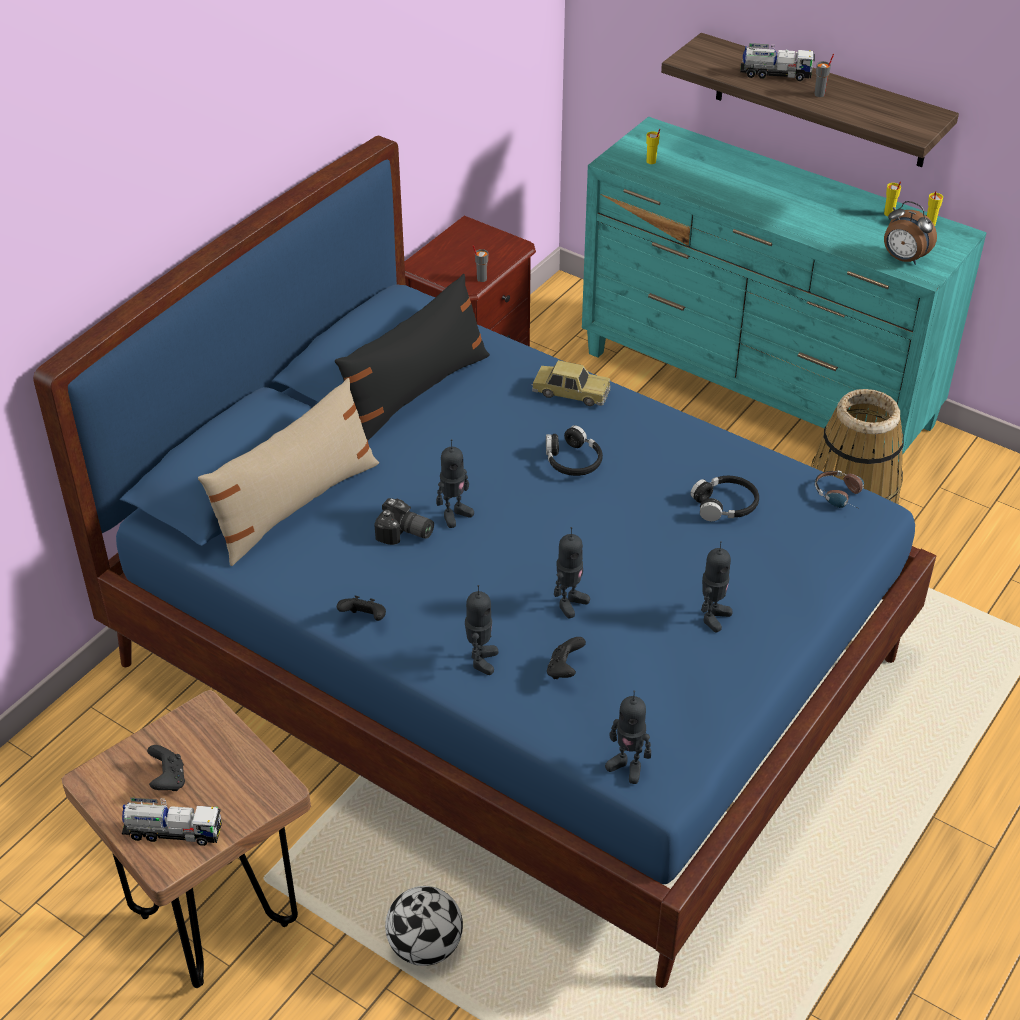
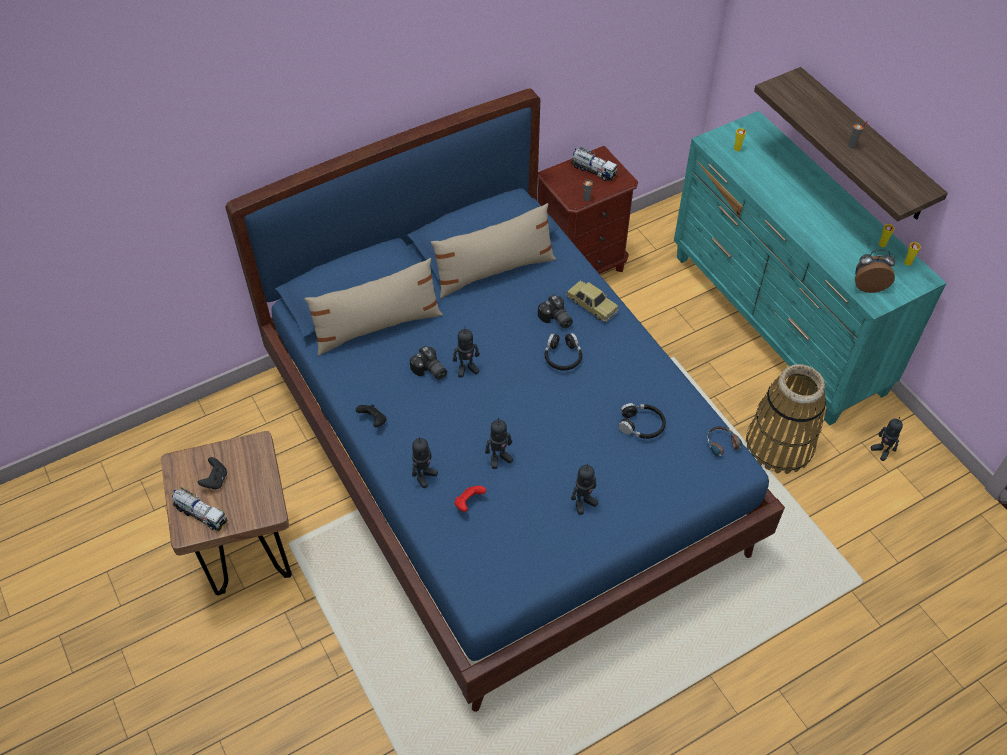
camera: 25 degrees right, 10 degrees up
black pillow [335,274,490,440] -> beige pillow [431,203,556,298]
football [385,886,463,966] -> none
black game controller [547,637,586,679] -> red game controller [455,486,486,512]
toy robot [605,690,651,784] -> toy robot moved to [870,417,903,461]
toy truck [740,43,815,81] -> toy truck moved to [570,147,618,181]
alarm clock [884,201,937,265] -> alarm clock turned 120 degrees clockwise [855,250,895,293]
none -> camera [538,295,573,329]

